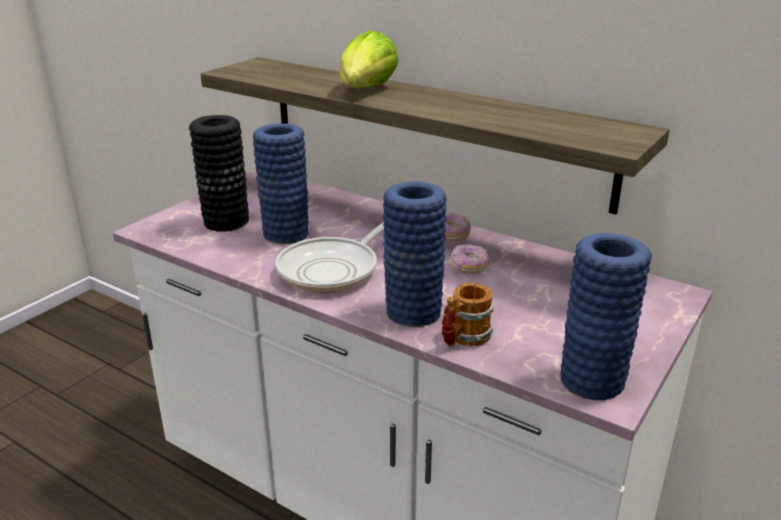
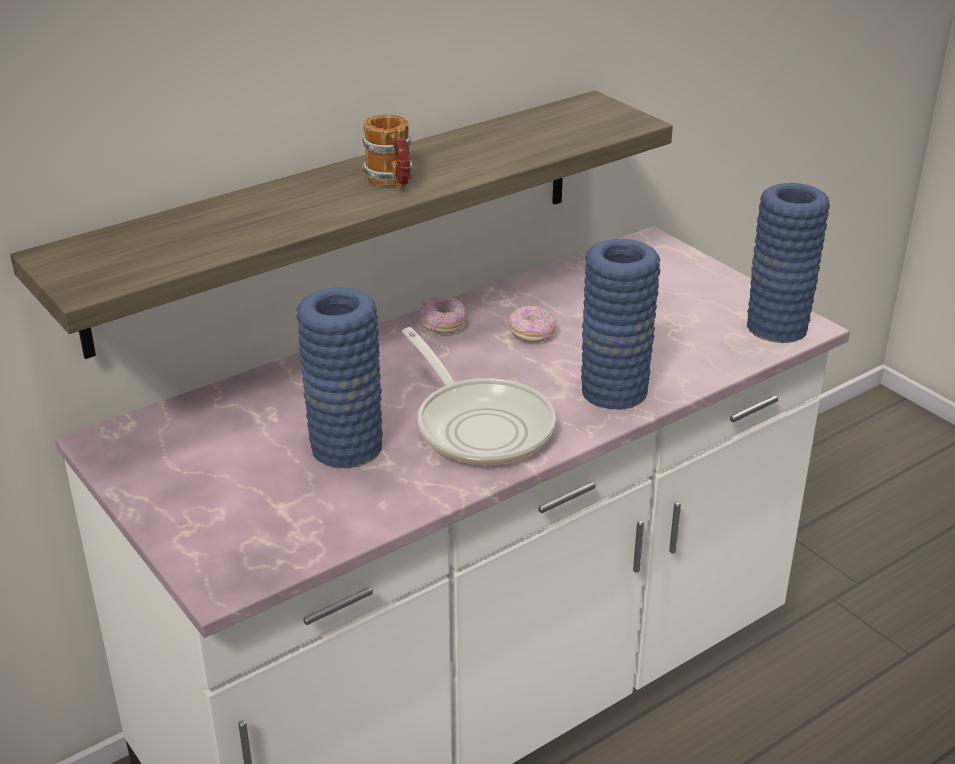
camera: 70 degrees left, 5 degrees up
black vase [189,115,249,232] -> none
lettuce [340,30,398,87] -> none
mug [442,283,494,347] -> mug moved to [362,114,414,189]

